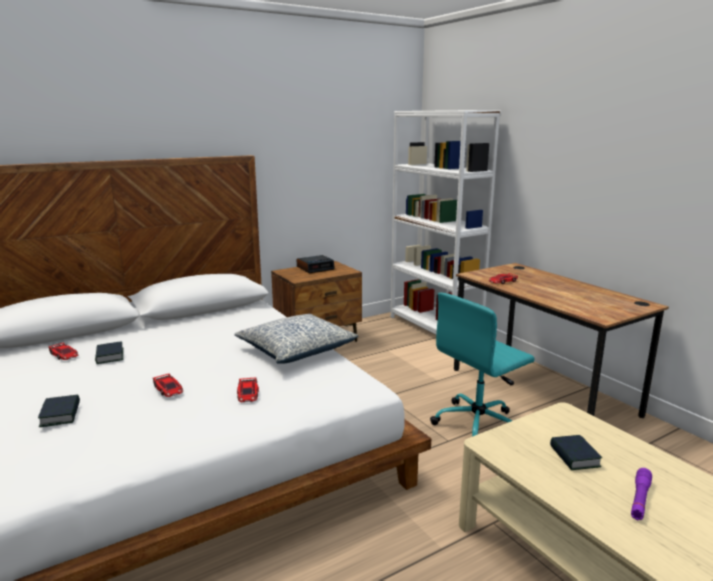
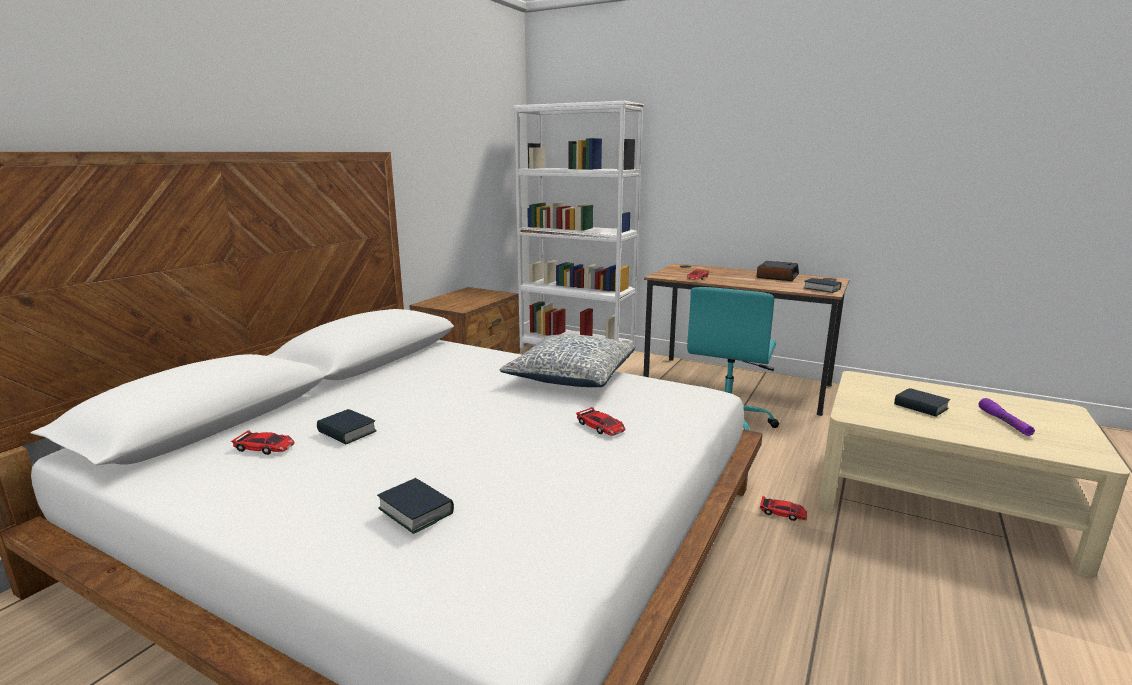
camera: 30 degrees left, 0 degrees up
toy car [153,373,183,397] -> toy car moved to [760,496,807,521]
alarm clock [297,255,335,273] -> alarm clock moved to [756,261,799,281]
none -> book [804,278,842,293]

